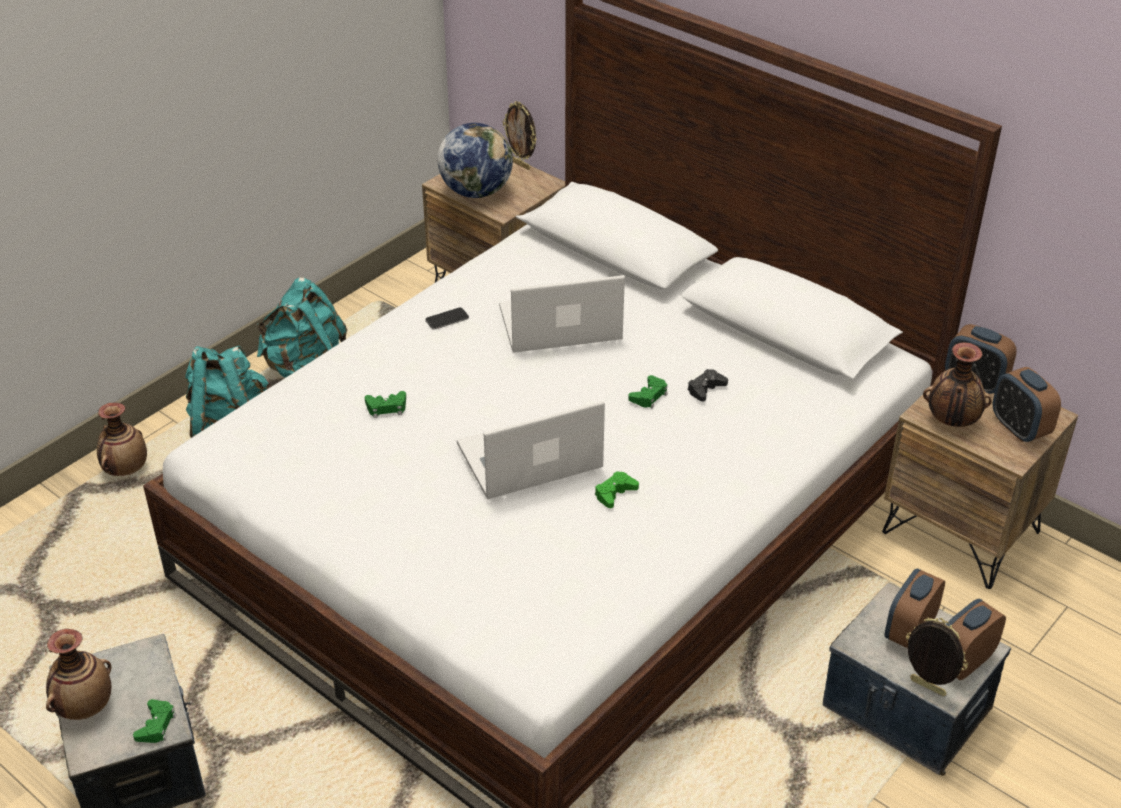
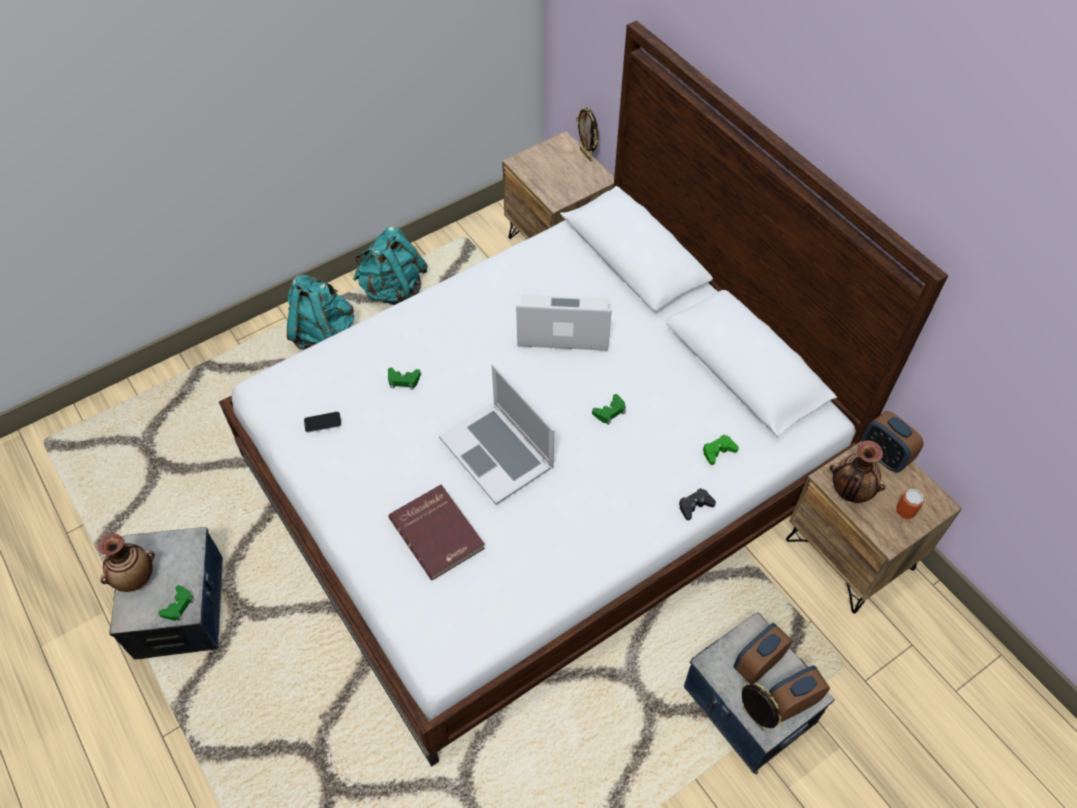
camera: 15 degrees right, 15 degrees up
vase [97,403,147,476] -> none
phone [425,308,469,330] -> phone moved to [304,412,341,432]
globe [437,123,513,198] -> none
laptop [457,401,605,499] -> laptop turned 120 degrees counterclockwise [439,364,554,505]
green game controller [595,471,639,508] -> green game controller moved to [703,435,739,465]
black game controller [688,369,728,402] -> black game controller moved to [679,488,716,520]
alarm clock [993,367,1061,442] -> can [896,489,924,519]
none -> red book [388,485,485,580]

